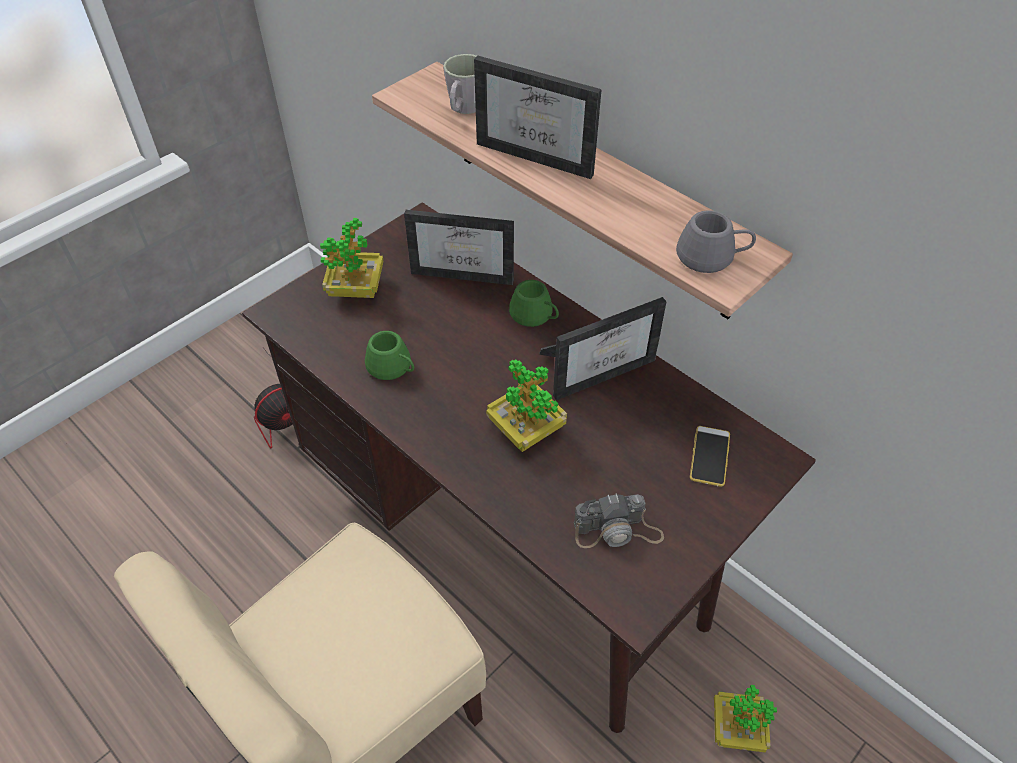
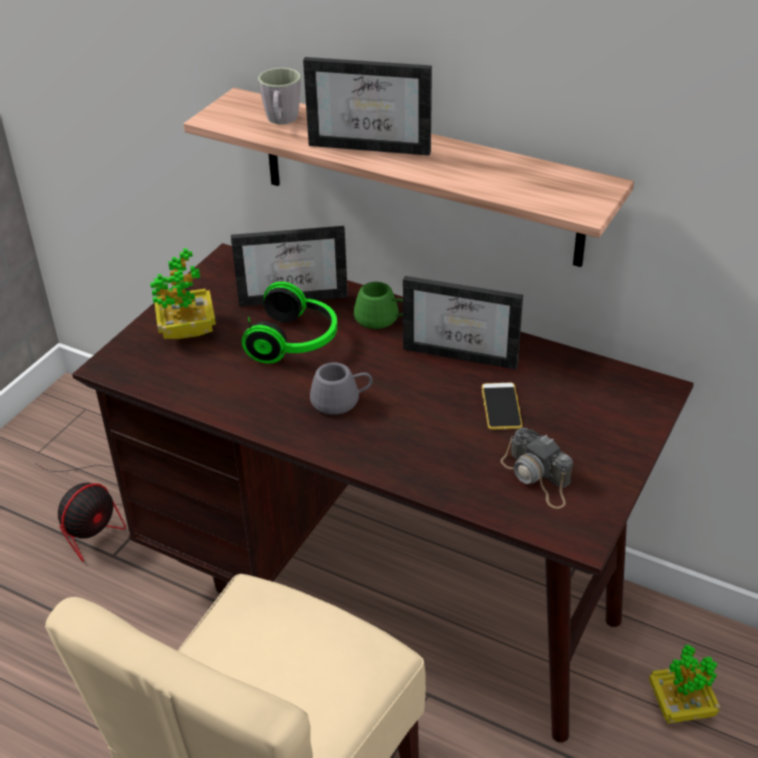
camera: 15 degrees left, 10 degrees down
green mug [365,331,414,380] -> none
potted plant [486,360,567,452] -> none
picture frame [539,297,667,400] -> picture frame turned 60 degrees clockwise [403,276,523,369]
camera [574,494,664,548] -> camera turned 75 degrees clockwise [501,427,573,509]
grey mug [676,210,756,273] -> grey mug moved to [310,363,373,415]
phone [690,426,730,487] -> phone moved to [482,383,522,430]
none -> headphones [242,282,337,364]

